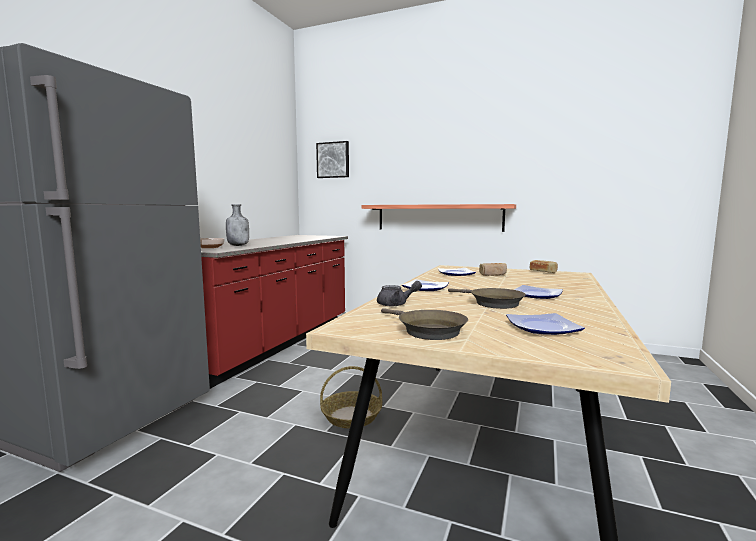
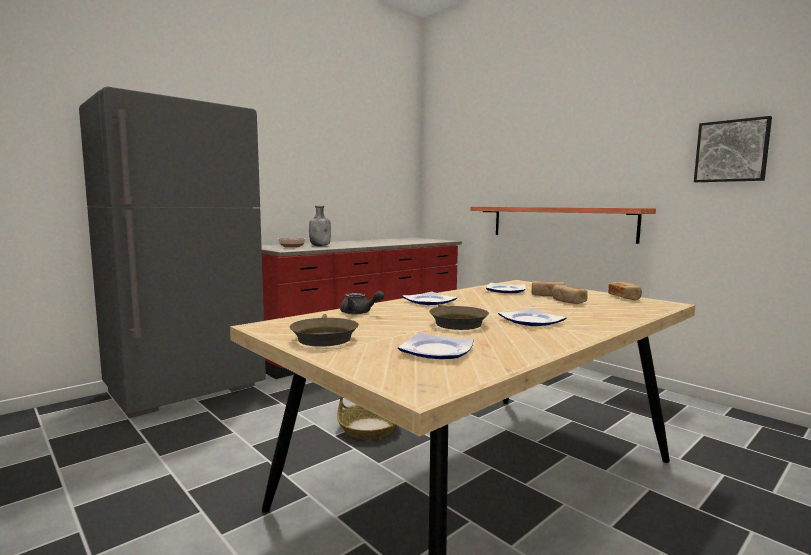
camera: 25 degrees right, 0 degrees up
picture [316,141,349,178] -> picture moved to [694,116,772,182]
none -> bread [552,285,588,304]

